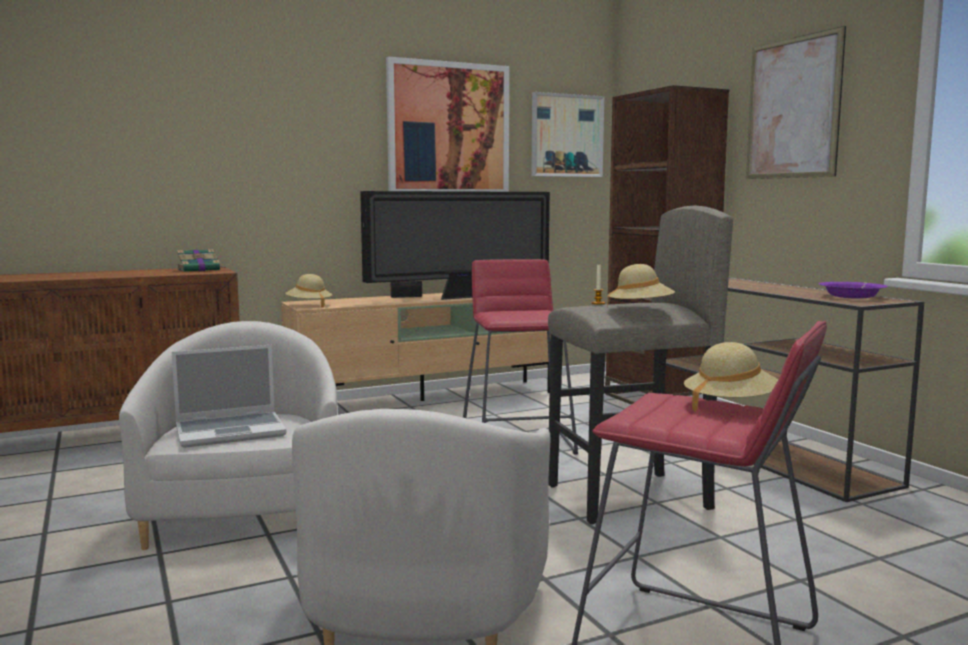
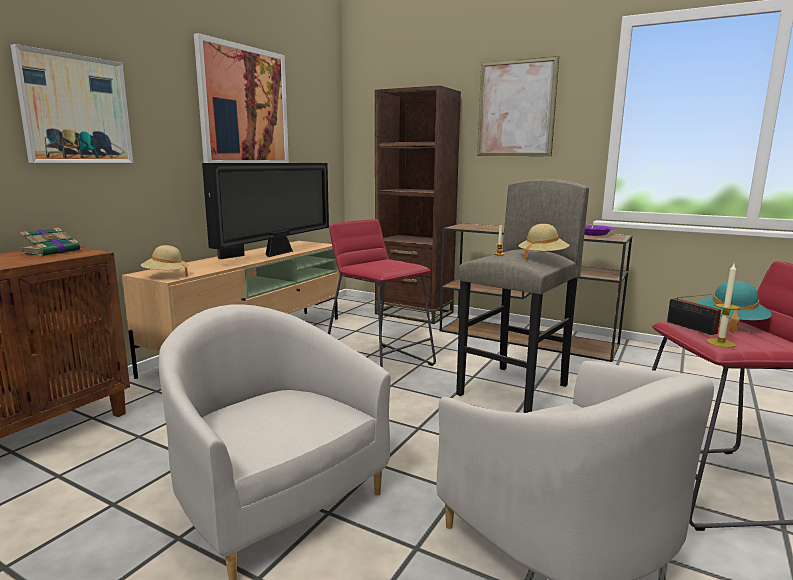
camera: 35 degrees left, 5 degrees up
laptop [172,345,287,448] -> none
picture [531,92,604,177] -> picture moved to [11,44,133,163]
beige hat [684,342,779,412] -> turquoise hat [698,281,772,333]
none -> radio [667,293,722,335]
none -> candle [706,264,740,348]

